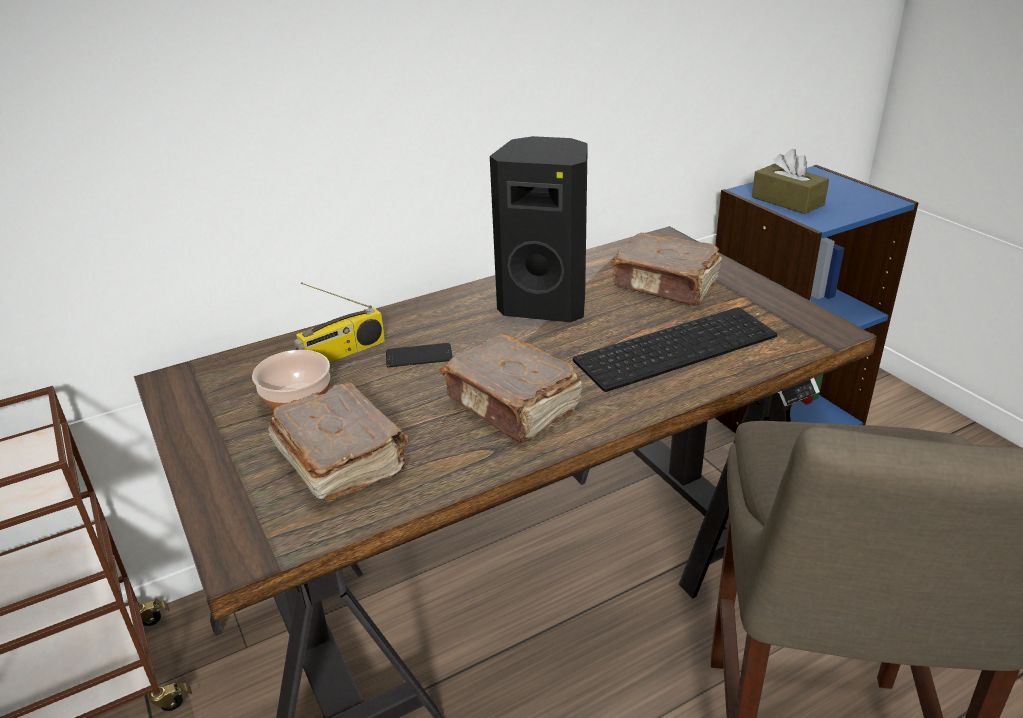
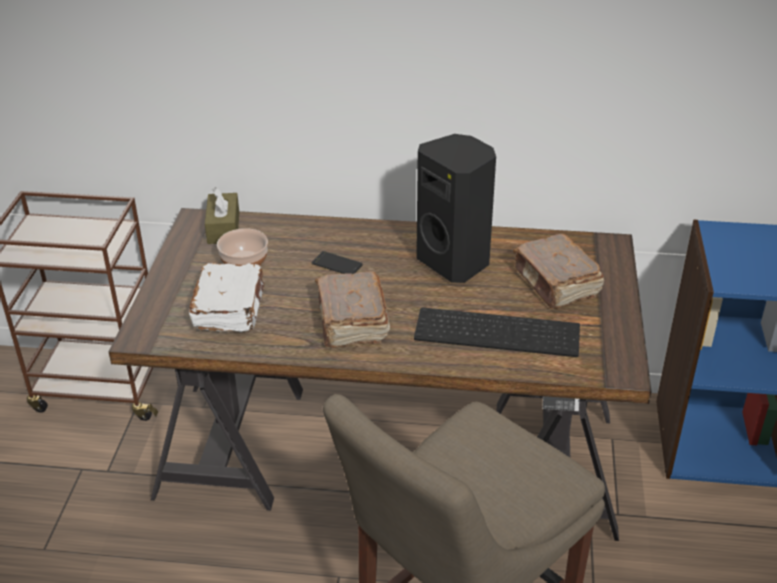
camera: 35 degrees right, 5 degrees up
brown book [268,382,409,502] -> white book [189,263,264,332]
radio [294,282,385,363] -> none
brown tissue box [752,149,829,214] -> brown tissue box moved to [205,187,239,244]

